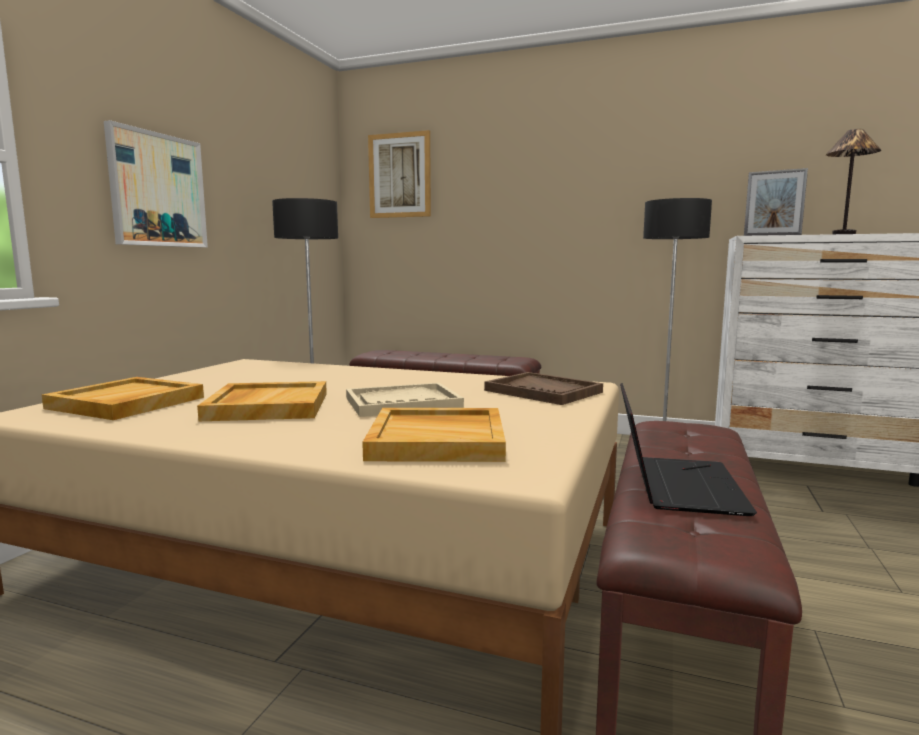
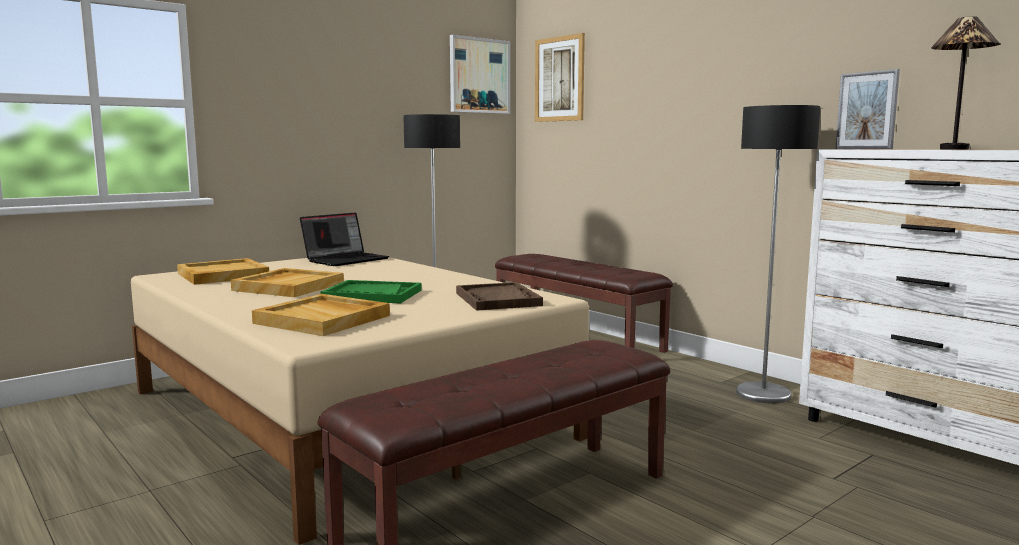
camera: 30 degrees right, 0 degrees up
picture [104,120,208,248] -> picture moved to [450,35,510,114]
beige tray [346,383,464,417] -> green tray [321,280,422,303]
laptop [620,383,757,516] -> laptop moved to [300,212,389,266]

